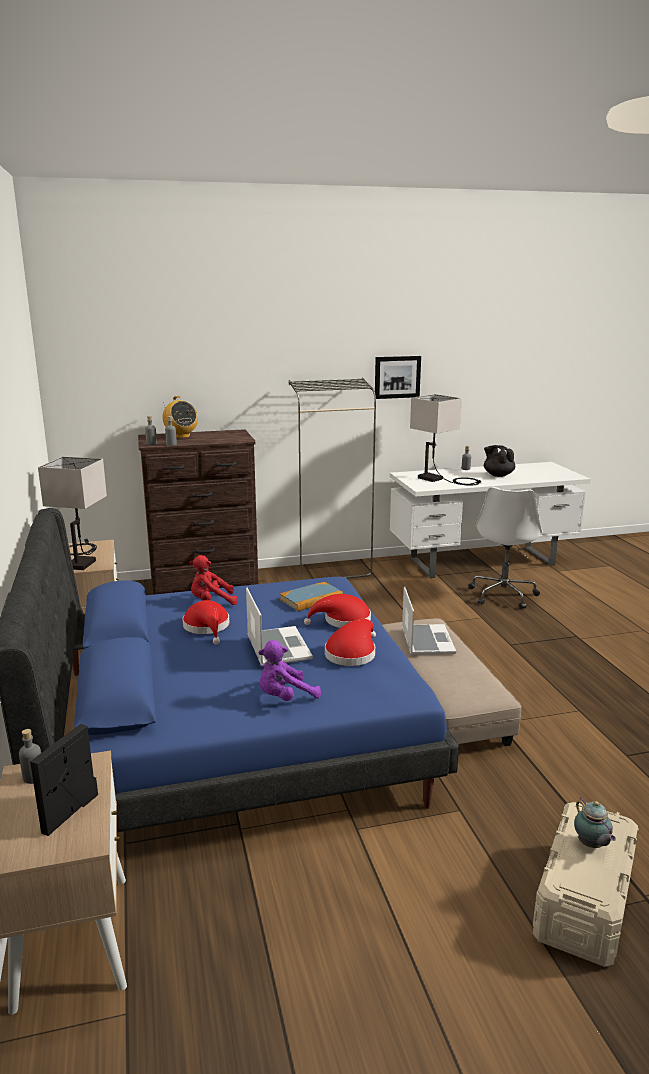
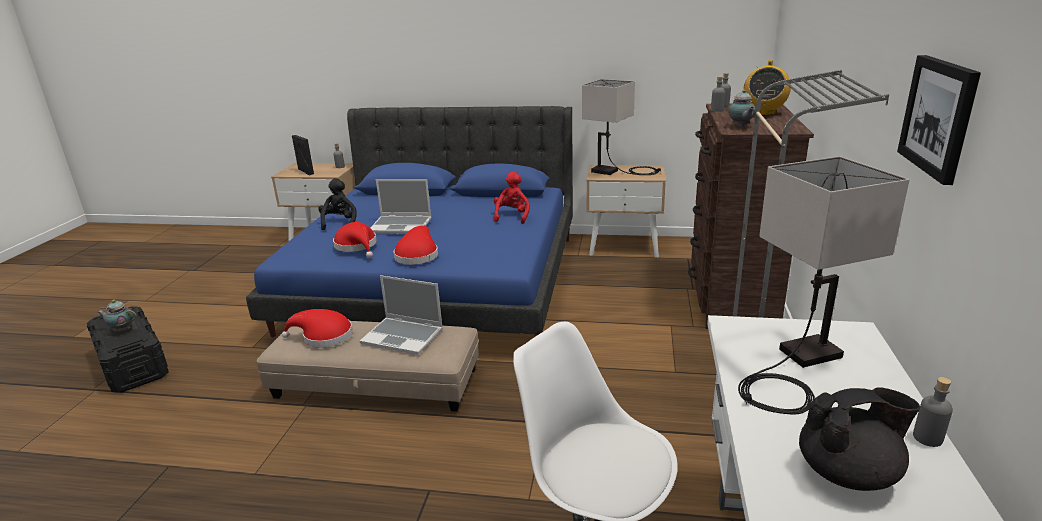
camera: 115 degrees right, 5 degrees up
radio [162,396,198,438] -> radio turned 60 degrees counterclockwise [743,60,791,115]
red hat [182,600,229,644] -> red hat moved to [282,309,353,348]
purple plush toy [258,640,321,701] -> black plush toy [318,178,357,230]
book [280,582,343,611] -> none
beige storage box [533,802,639,967] -> black storage box [87,307,169,392]
none -> teapot [728,90,756,127]

